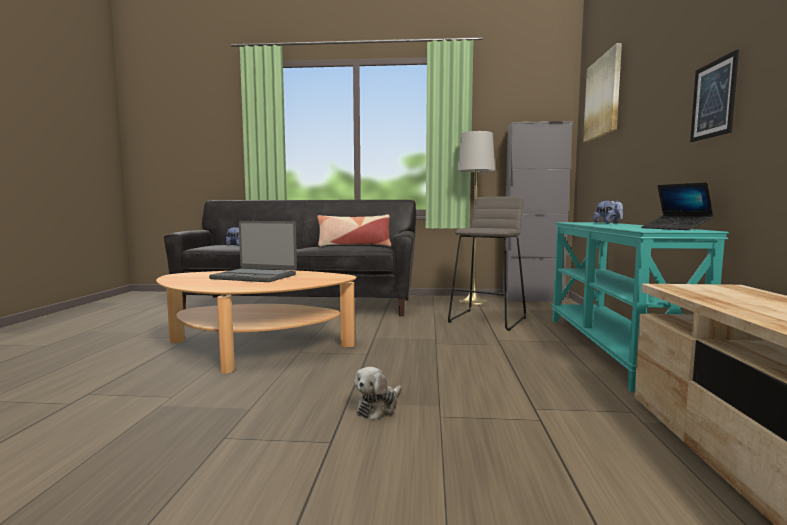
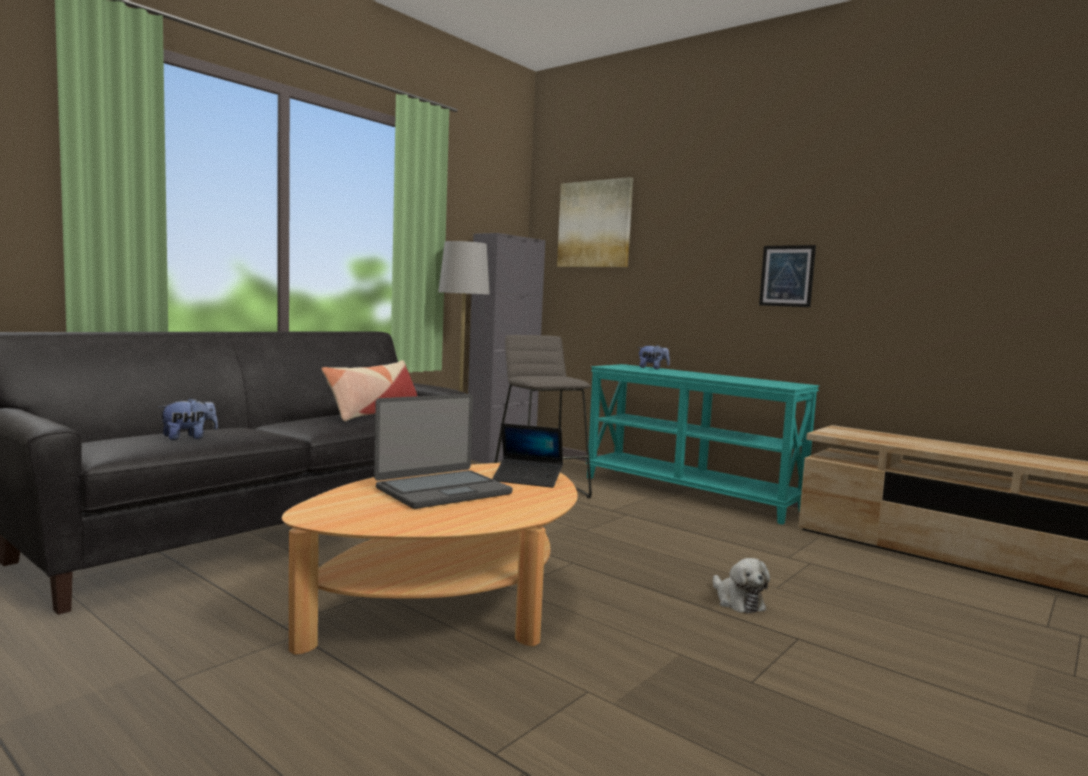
camera: 55 degrees left, 0 degrees up
laptop [641,182,714,230] -> laptop moved to [492,423,563,488]

